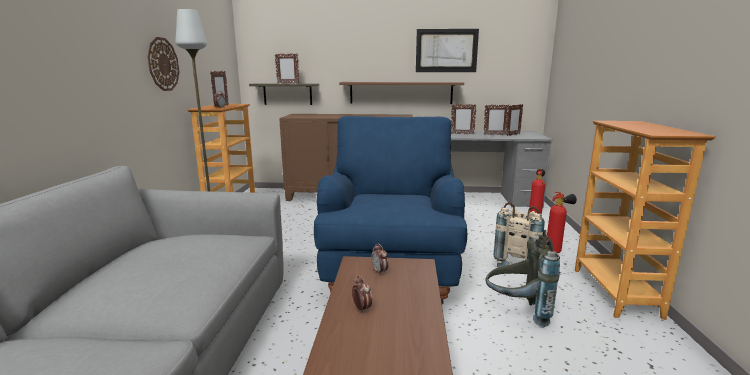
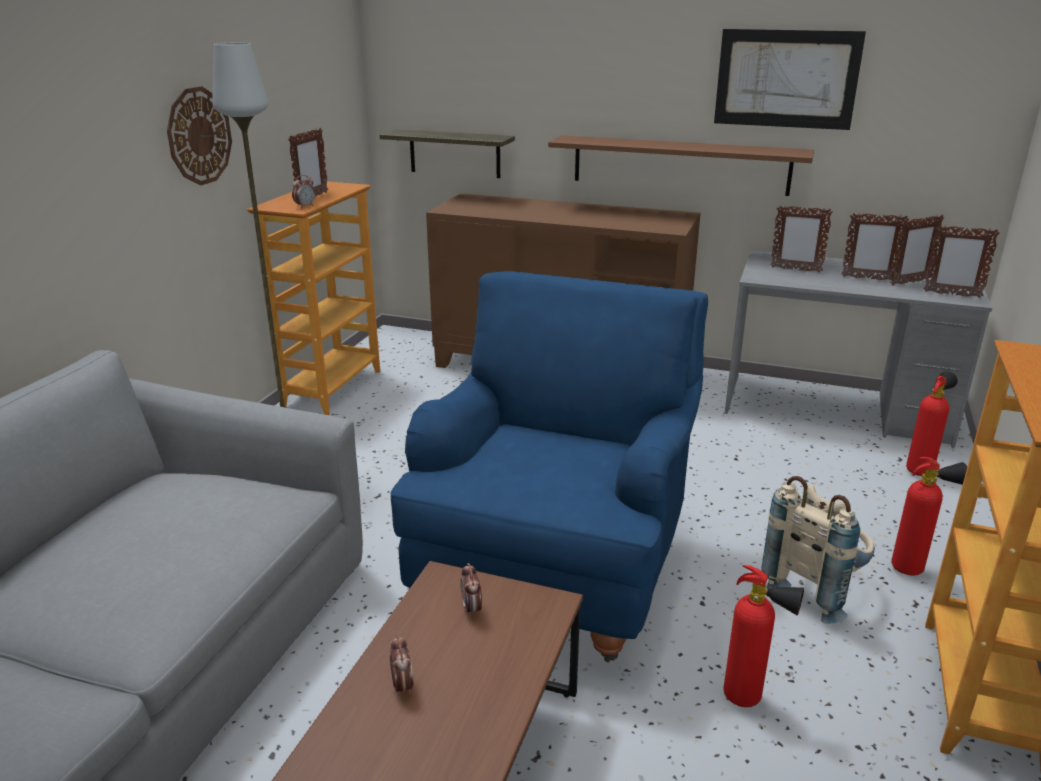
camera: 15 degrees right, 10 degrees up
picture frame [275,53,299,84] -> picture frame moved to [923,225,1000,298]
grey backpack [485,230,560,327] -> fire extinguisher [724,565,804,707]

